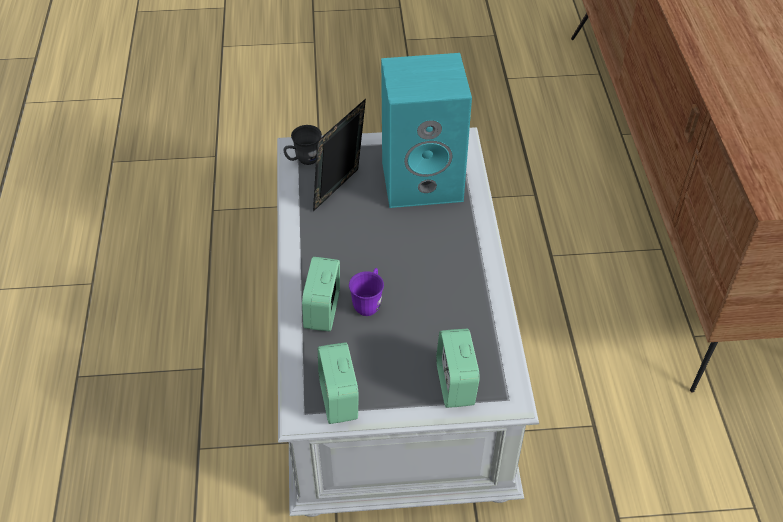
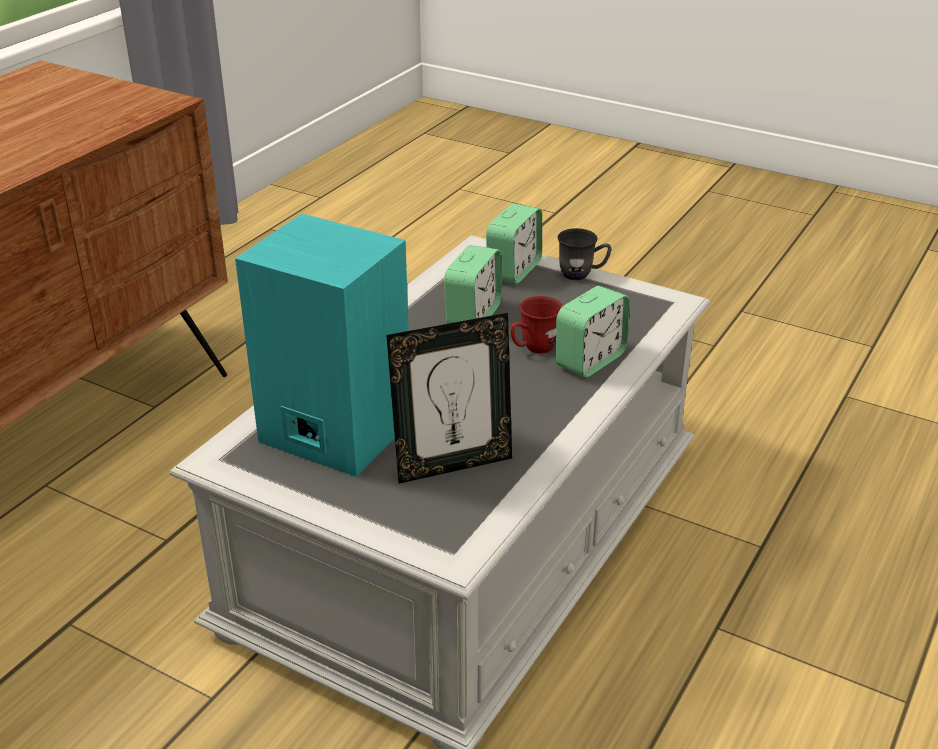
camera: 145 degrees left, 15 degrees down
grey mug [283,125,322,165] -> grey mug moved to [558,228,611,280]
alarm clock [318,342,359,424] -> alarm clock moved to [444,245,502,324]
purple mug [349,268,384,316] -> red mug [510,296,563,353]

